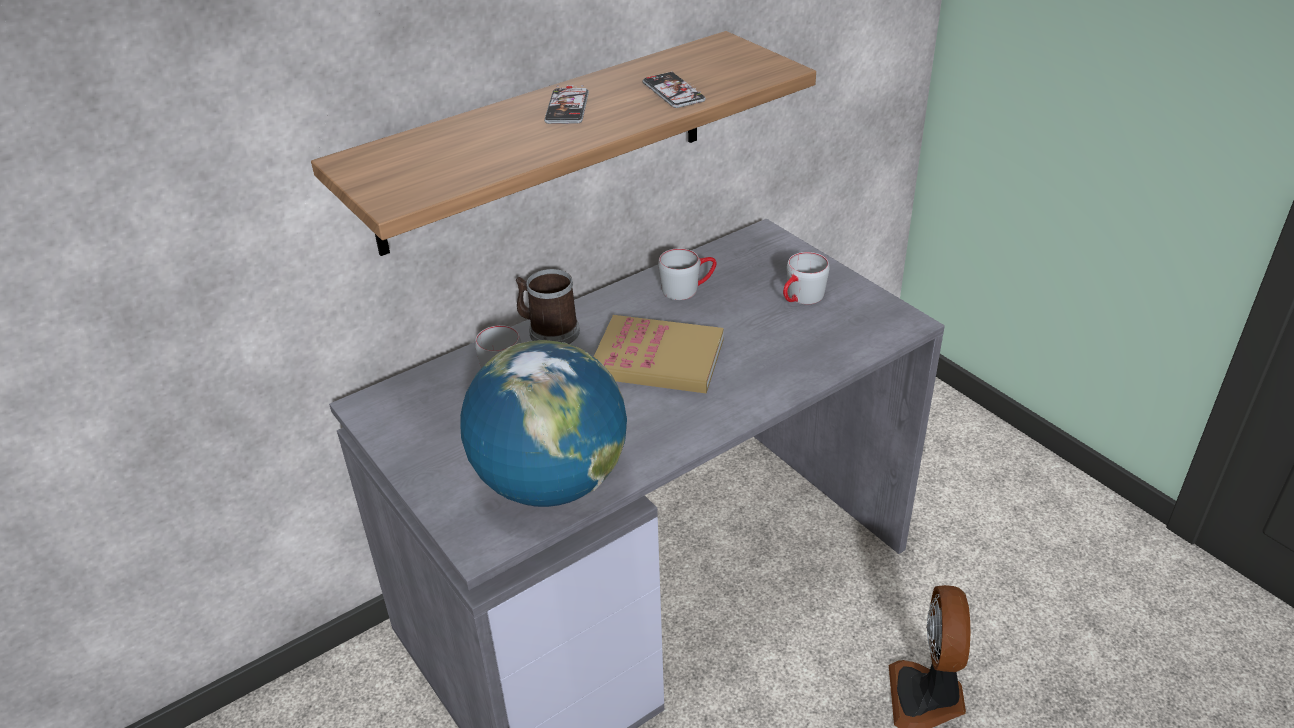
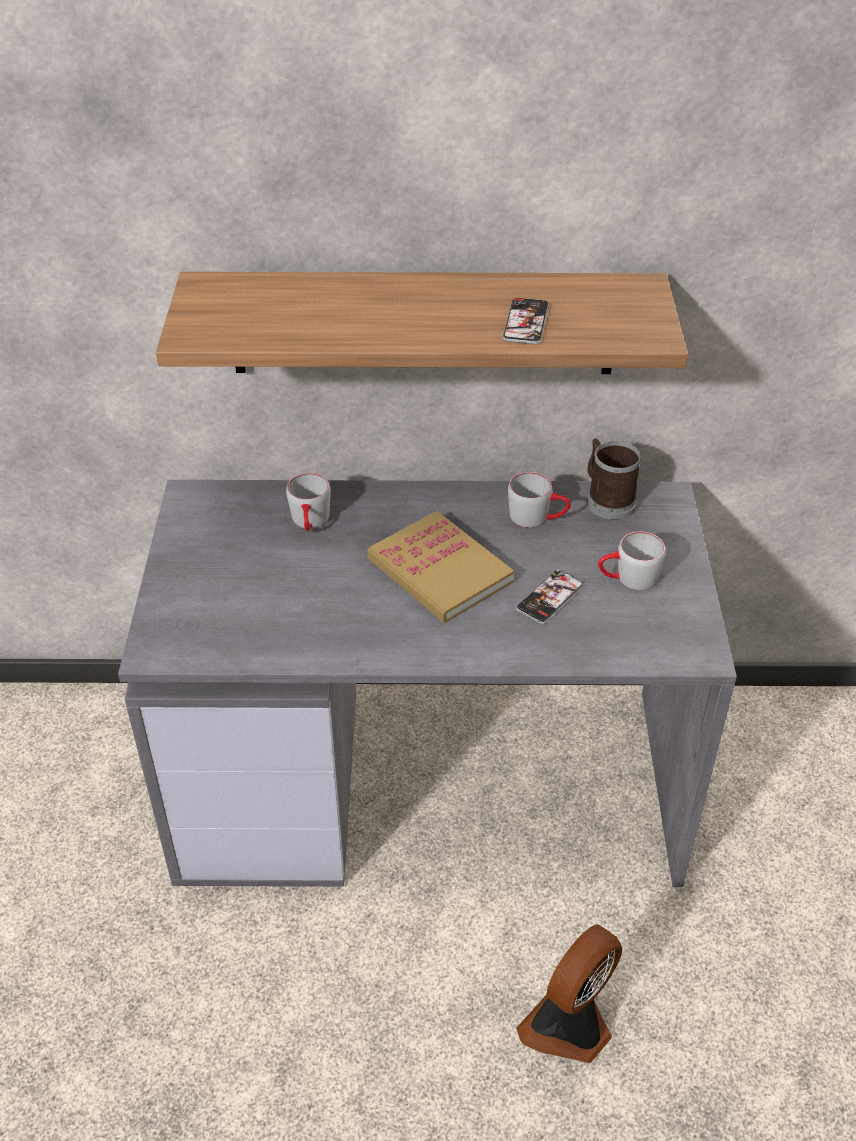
camera: 35 degrees right, 5 degrees up
globe [460,340,627,507] -> none
mug [516,269,580,344] -> mug moved to [587,439,642,519]
phone [544,85,589,124] -> phone moved to [516,570,583,624]

